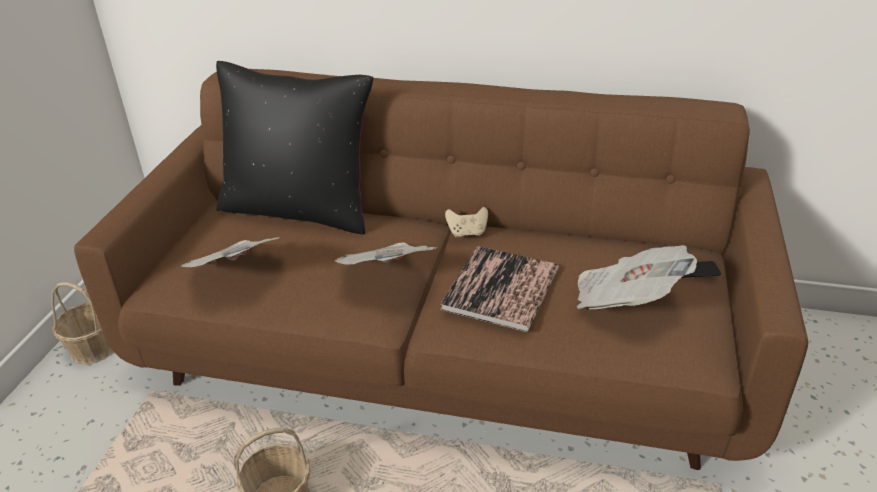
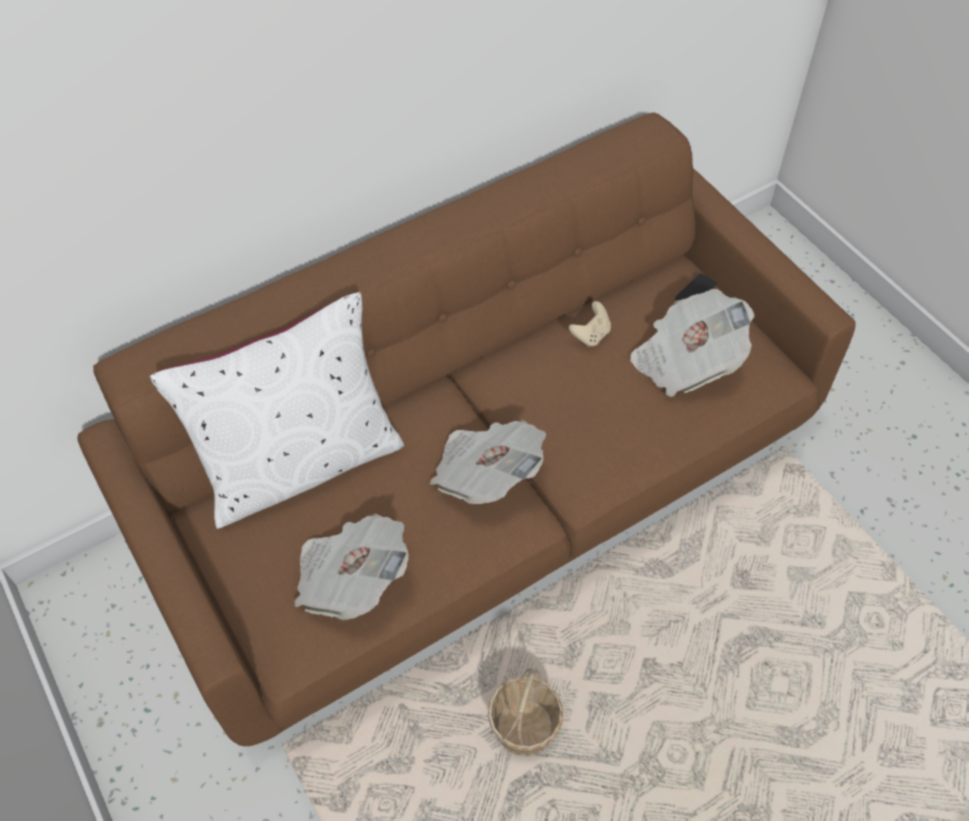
camera: 45 degrees left, 20 degrees up
basket [51,282,113,364] -> none
black pillow [216,61,374,234] -> white pillow [150,292,404,529]
book [440,246,559,332] -> none
beige game controller [445,207,488,237] -> beige game controller moved to [569,301,611,347]

